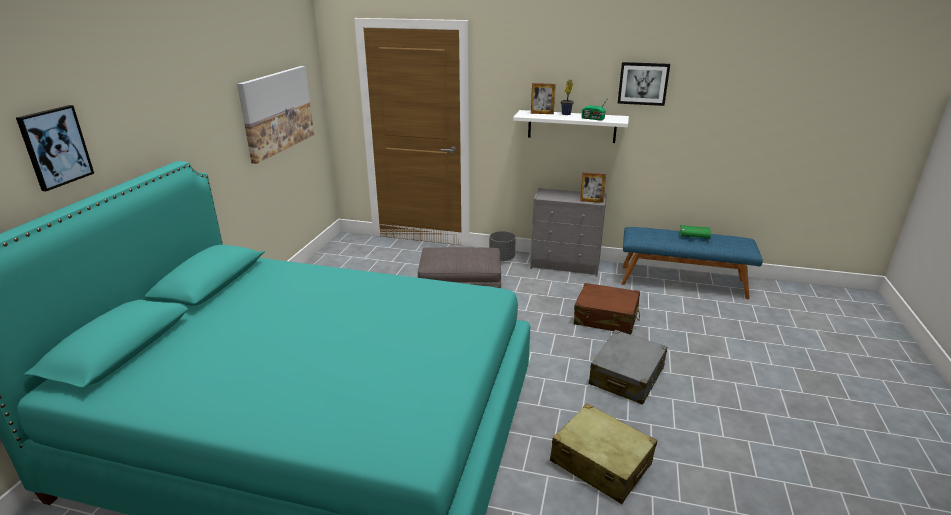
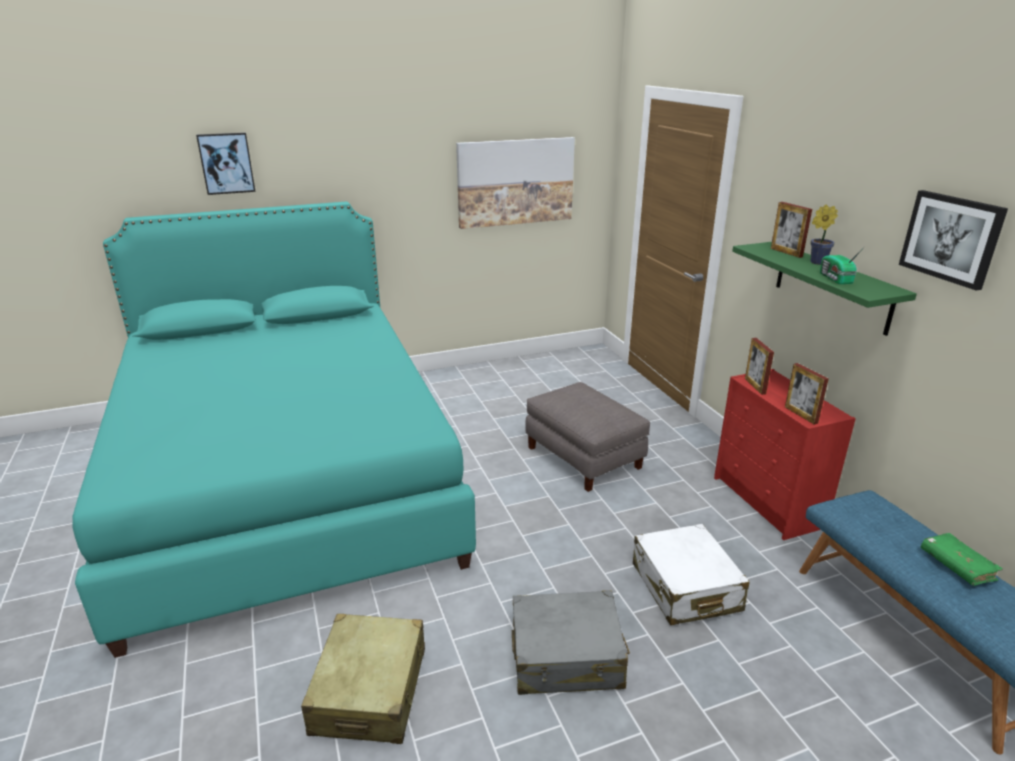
camera: 55 degrees right, 0 degrees up
grey planter [489,231,516,261] -> none
white shelf [513,110,629,143] -> green shelf [732,242,917,336]
grey dresser [530,188,607,276] -> red dresser [714,369,856,540]
brown suitcase [574,283,640,334] -> white suitcase [633,524,750,625]
none -> picture frame [745,338,774,395]

